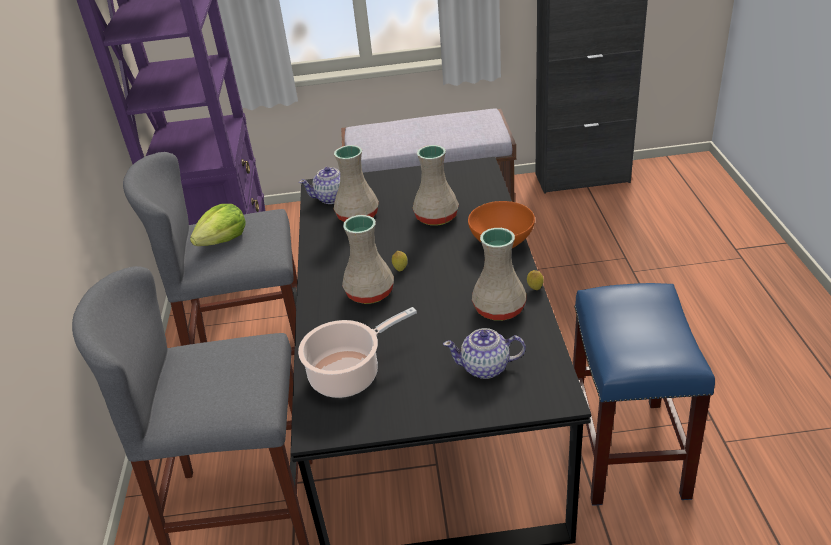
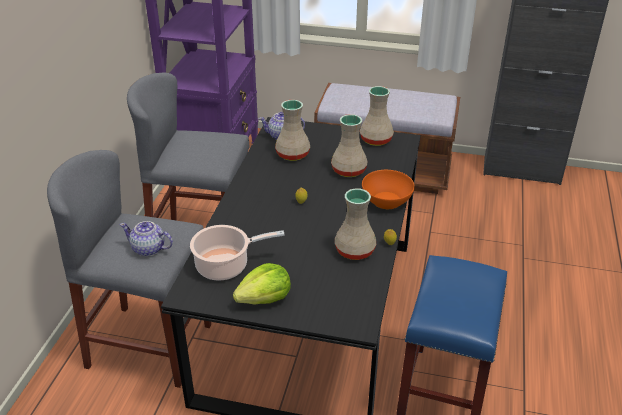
camera: 15 degrees right, 0 degrees up
lettuce [190,204,246,246] -> lettuce moved to [233,263,291,305]
beige vase [342,215,394,304] -> beige vase moved to [360,86,394,146]
teapot [443,328,526,379] -> teapot moved to [120,221,173,256]

